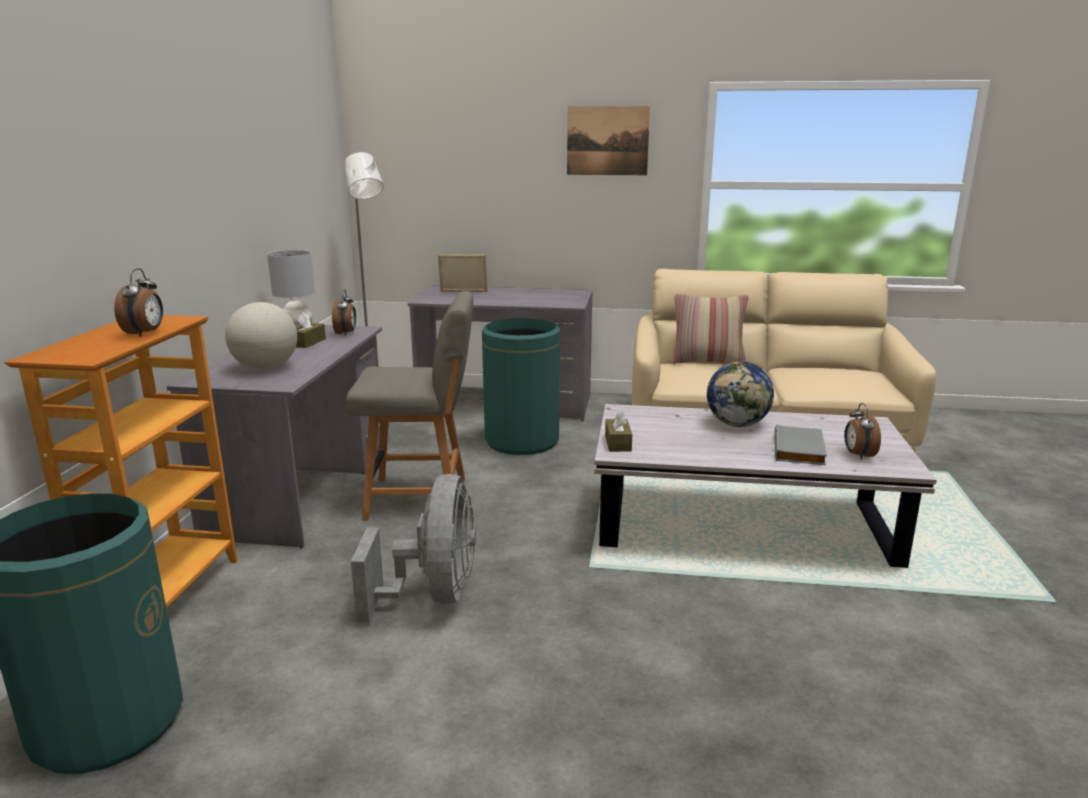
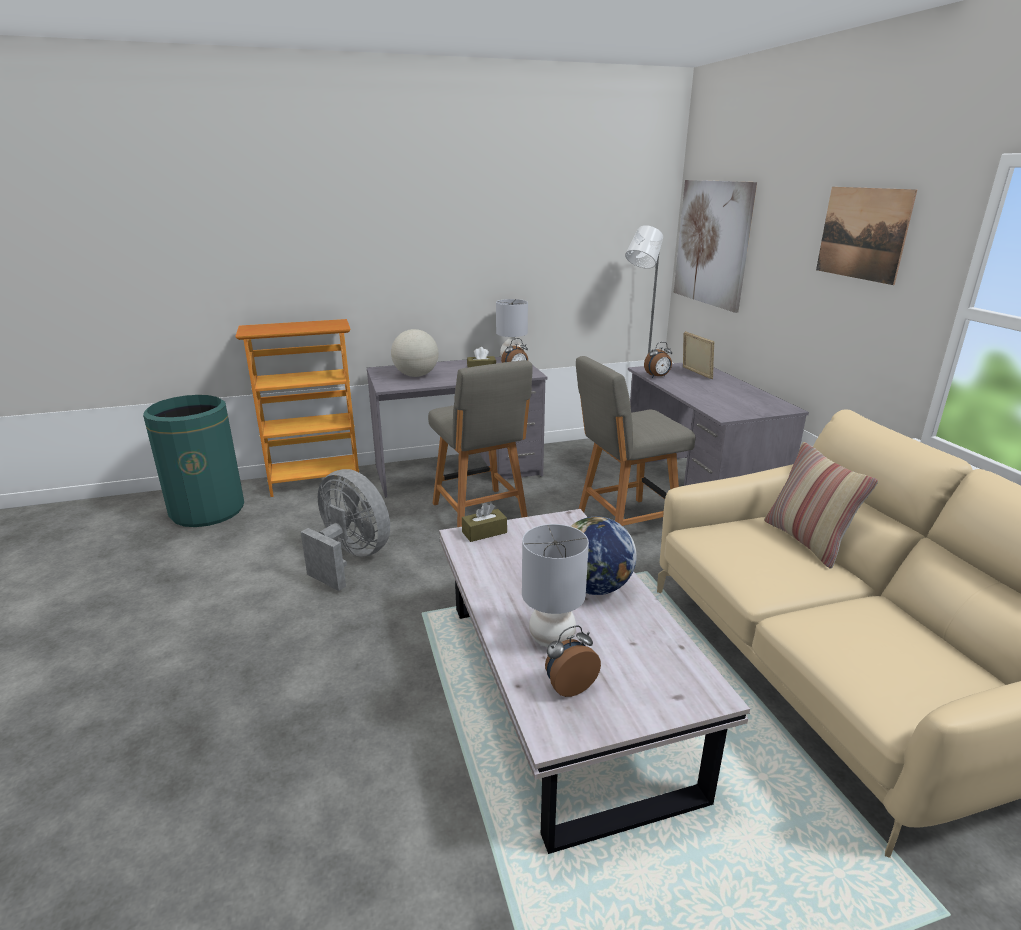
camera: 65 degrees right, 5 degrees up
alarm clock [114,269,163,337] -> alarm clock moved to [644,342,672,378]
grey fan [351,474,476,622] -> grey fan turned 120 degrees counterclockwise [301,469,390,591]
green trash can [482,318,560,455] -> grey chair [576,356,696,526]
grey book [774,425,827,465] -> grey table lamp [522,524,589,647]
none -> picture [674,180,757,313]

